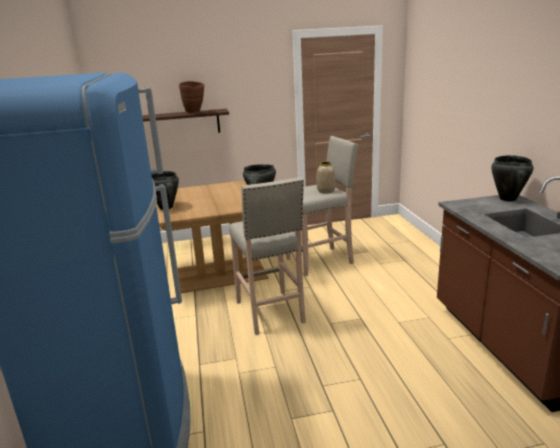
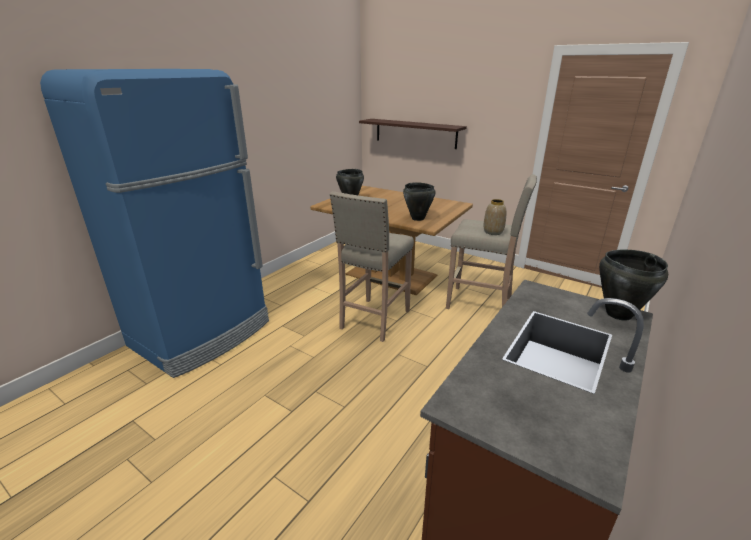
camera: 45 degrees right, 5 degrees up
brown vase [179,81,204,114] -> none

